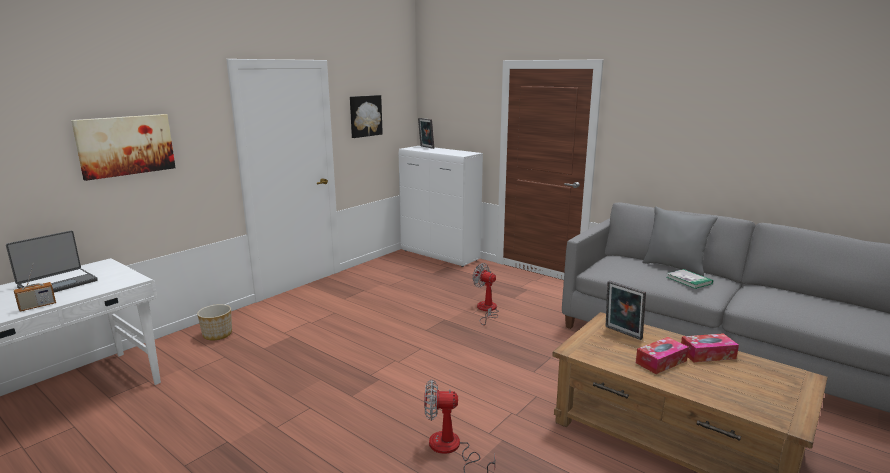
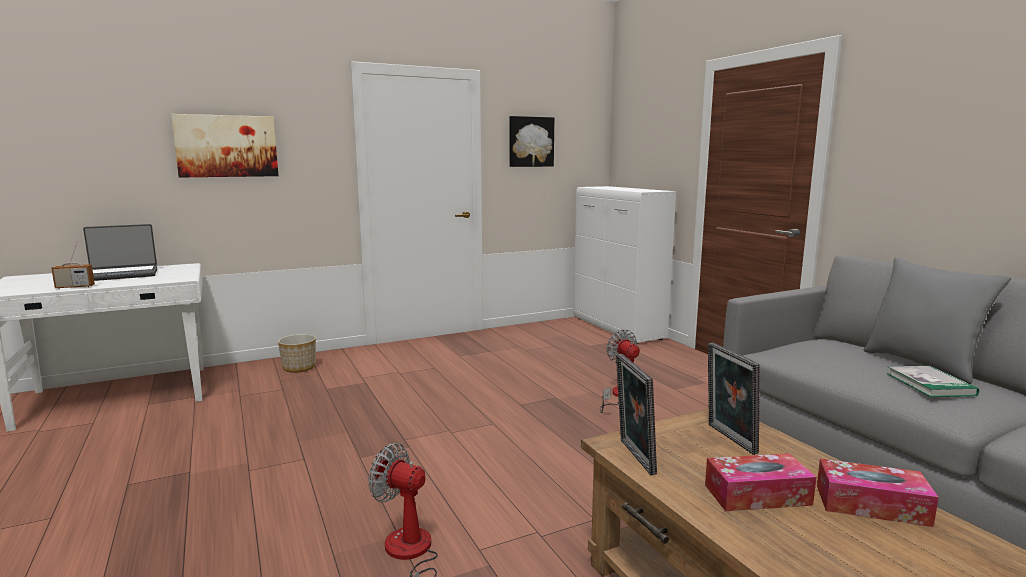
camera: 25 degrees right, 5 degrees down
picture frame [418,118,434,149] -> picture frame moved to [616,353,657,475]

